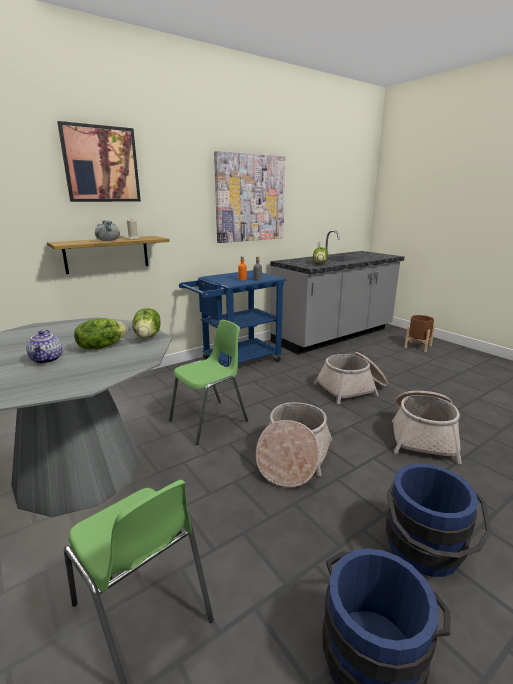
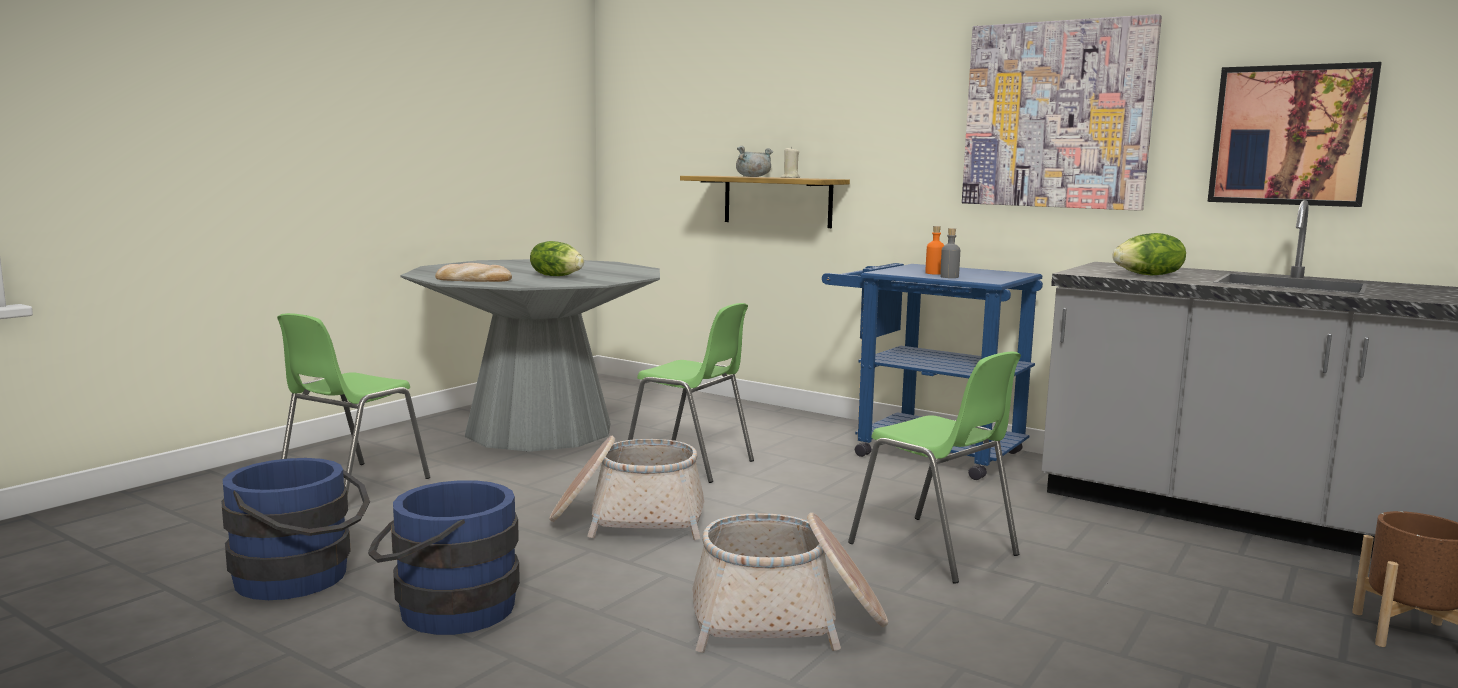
camera: 70 degrees right, 10 degrees down
teapot [26,330,63,364] -> none
picture [57,121,141,202] -> picture moved to [1207,62,1382,207]
lettuce [132,308,160,338] -> none
basket [314,352,388,404] -> green chair [848,352,1021,583]
none -> bread [435,263,512,282]

